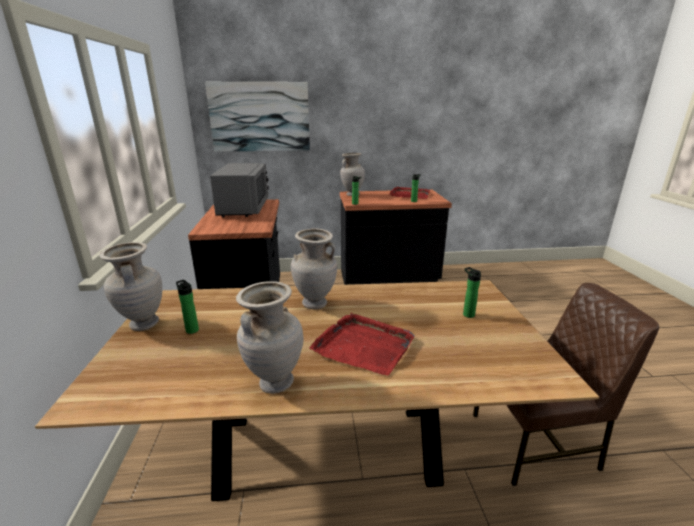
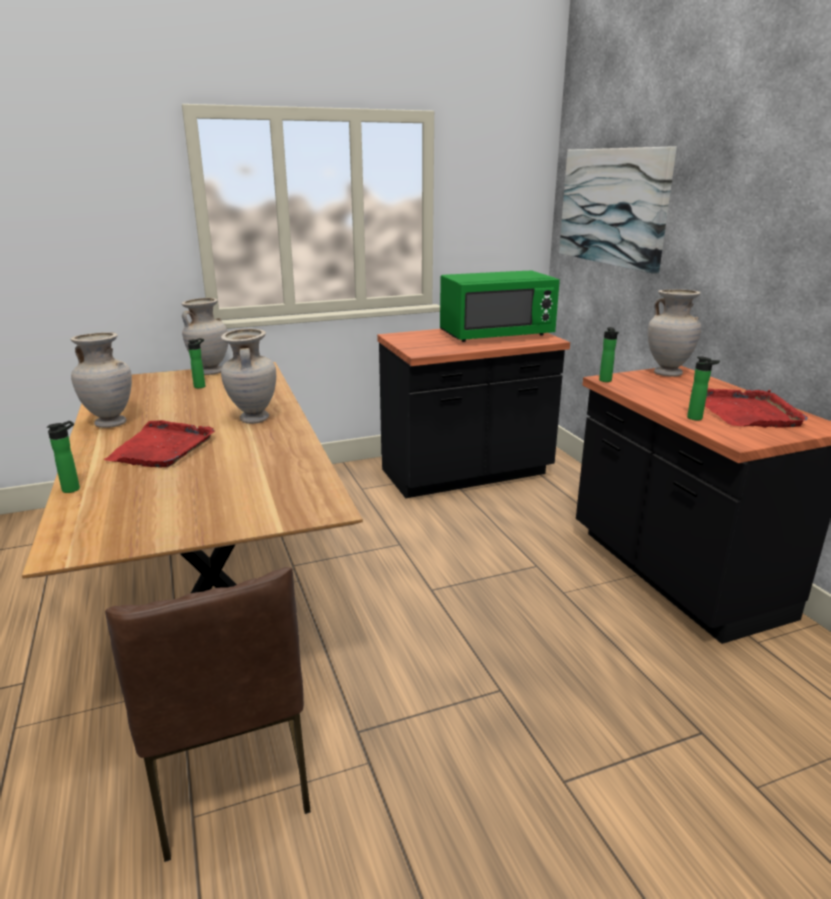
camera: 75 degrees right, 0 degrees up
grey microwave [210,163,269,217] -> green microwave [440,271,560,342]
bottle [463,267,481,318] -> bottle moved to [47,421,80,493]

